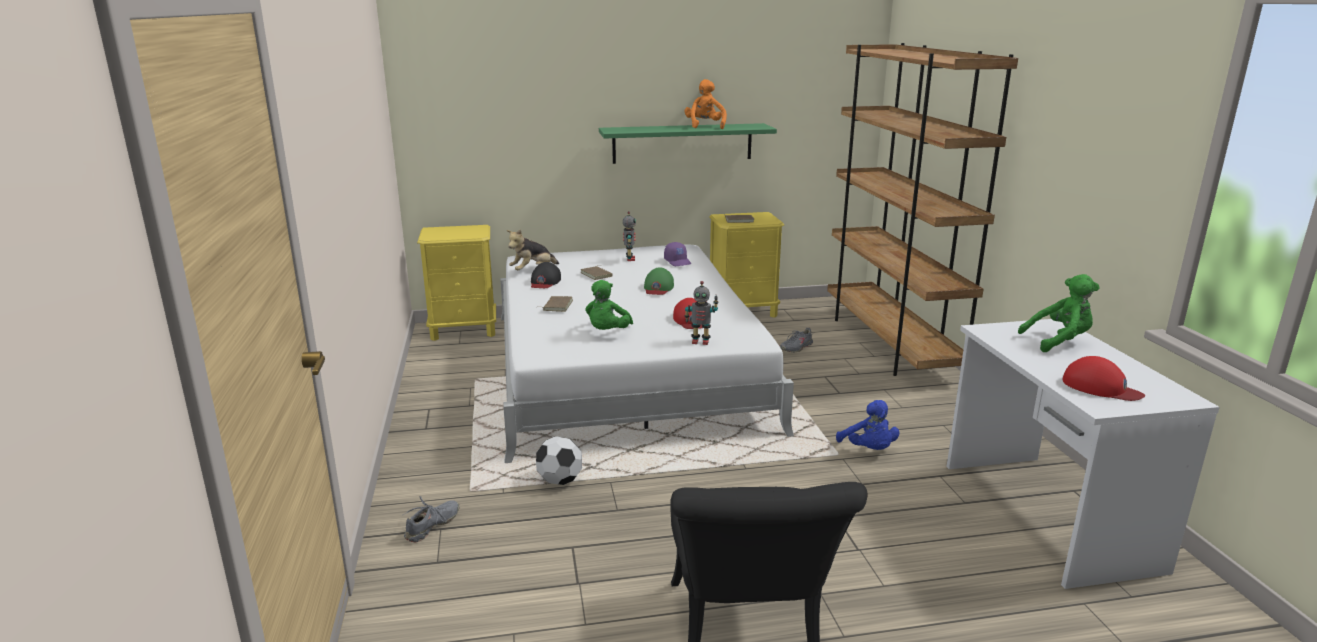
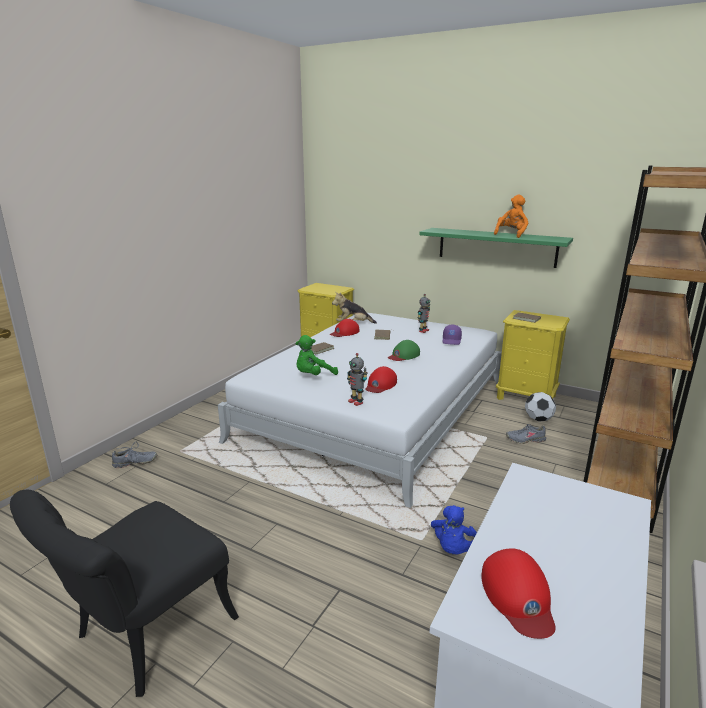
camera: 40 degrees right, 0 degrees up
black cap [531,262,561,288] -> red cap [330,319,359,337]
football [536,436,582,485] -> football moved to [525,392,556,421]
green plush toy [1018,274,1099,352] -> none

